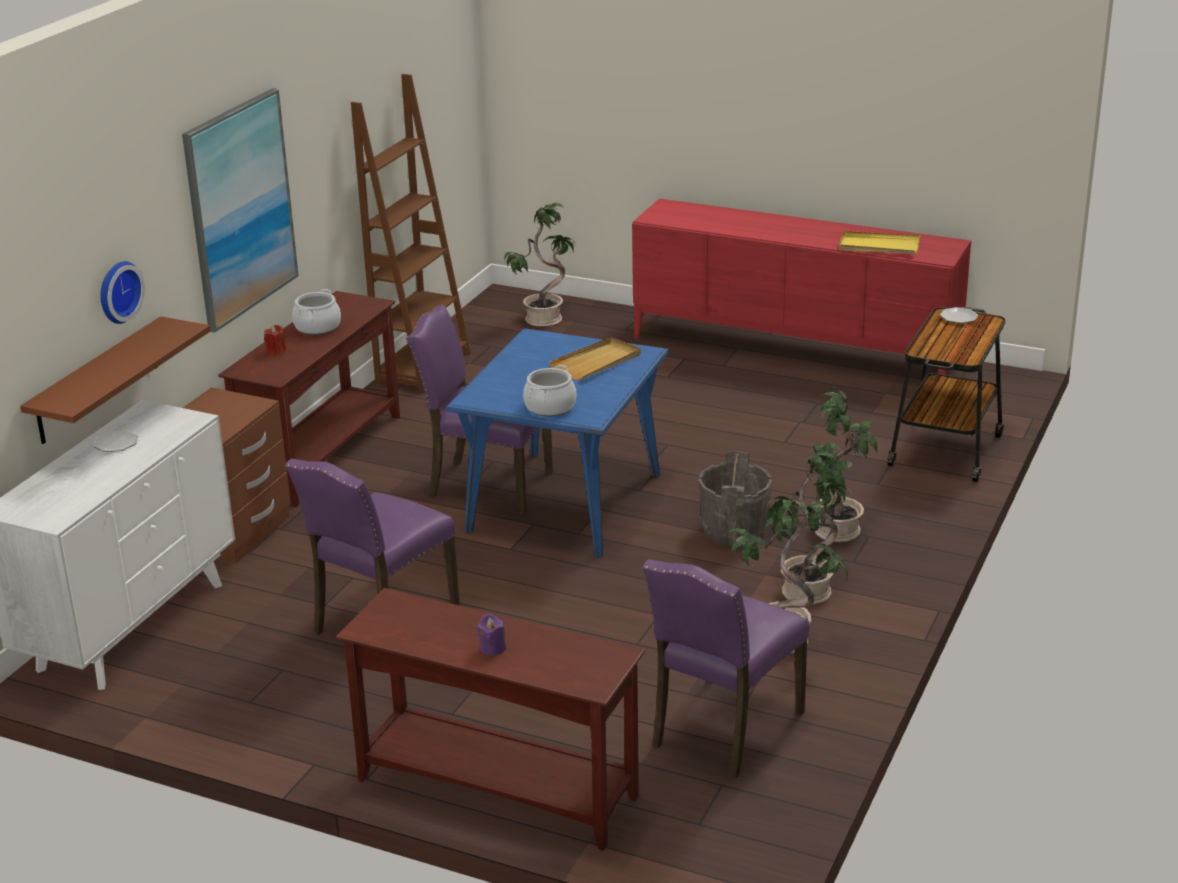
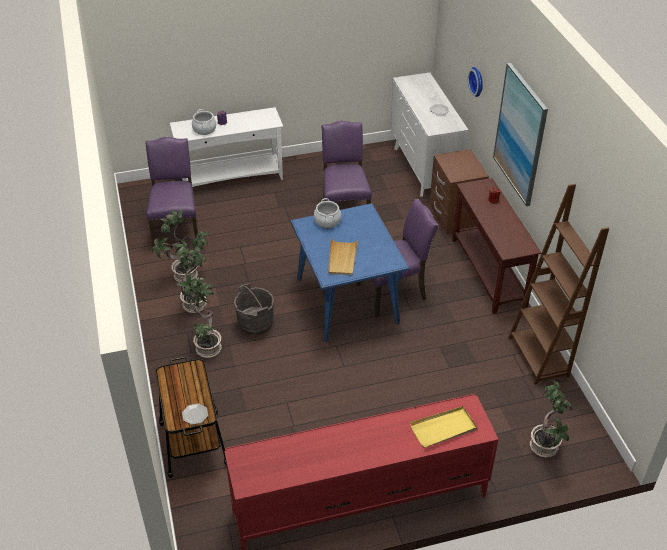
camera: 140 degrees right, 15 degrees up
brown shelf [20,316,210,444] -> none
cooking pot [292,289,341,335] -> cooking pot moved to [192,109,216,135]
brown console table [336,588,645,851] -> white console table [170,107,283,187]
yellow tray [839,231,920,254] -> yellow tray moved to [410,406,477,448]

